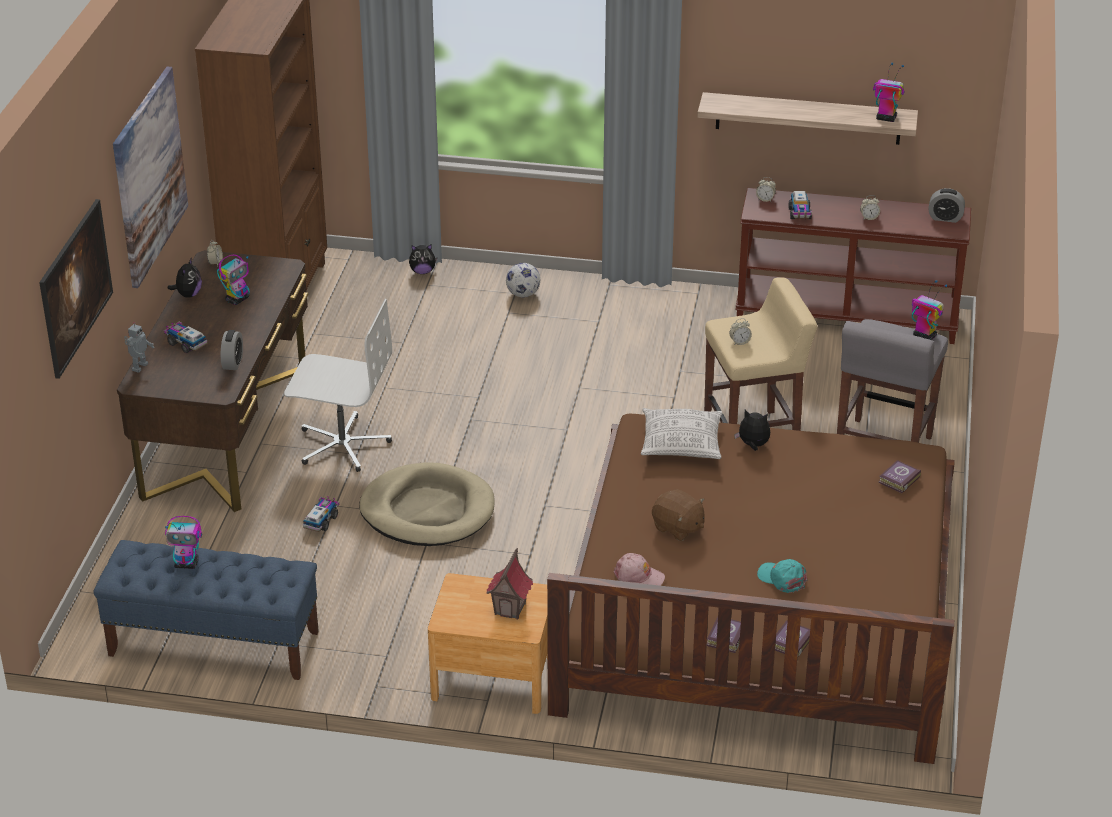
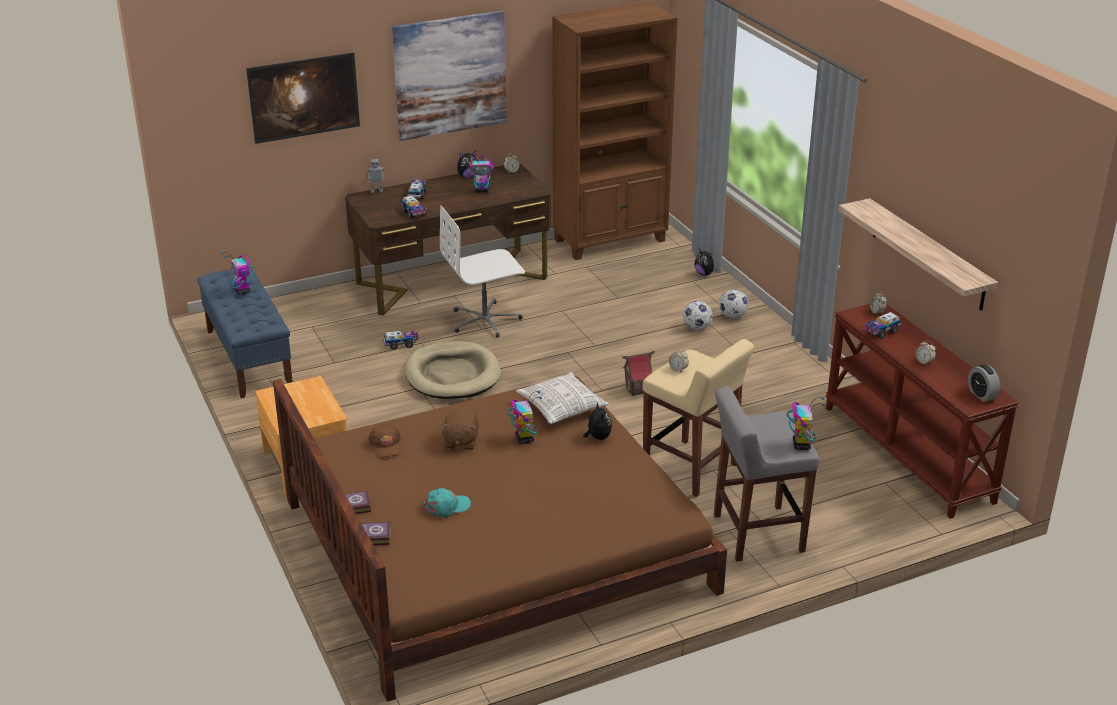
camera: 55 degrees right, 5 degrees down
alarm clock [221,330,243,370] -> toy truck [401,196,427,219]
white office chair [284,299,392,472] -> white office chair turned 90 degrees clockwise [440,205,525,338]
toy house [486,548,533,619] -> toy house moved to [622,351,655,396]
pink cap [614,553,665,586] -> brown cap [368,424,402,458]
turquoise cap [757,559,807,593] -> turquoise cap turned 60 degrees clockwise [424,488,471,517]
toy robot [873,63,904,122] -> toy robot moved to [507,391,542,444]
book [878,460,921,493] -> none
none -> football [683,301,712,330]

